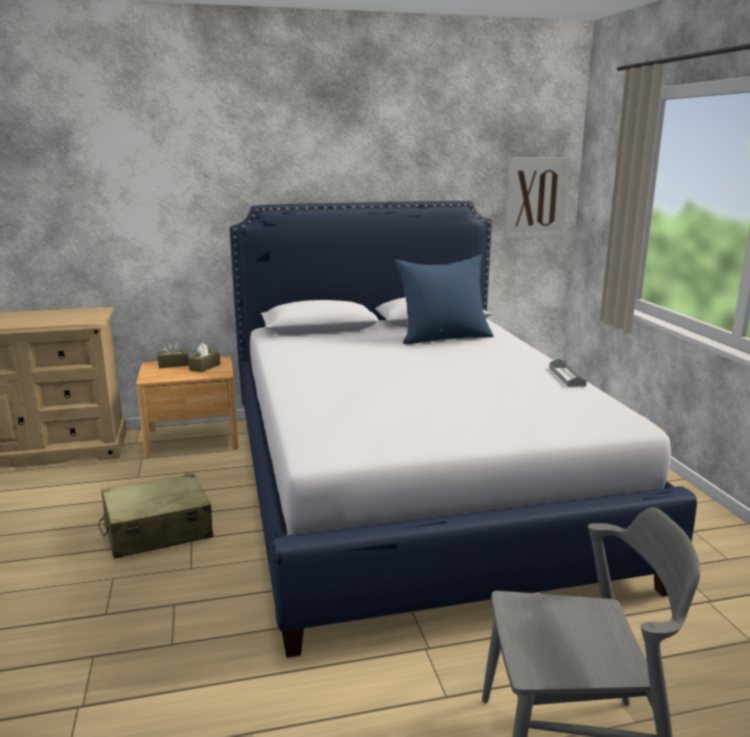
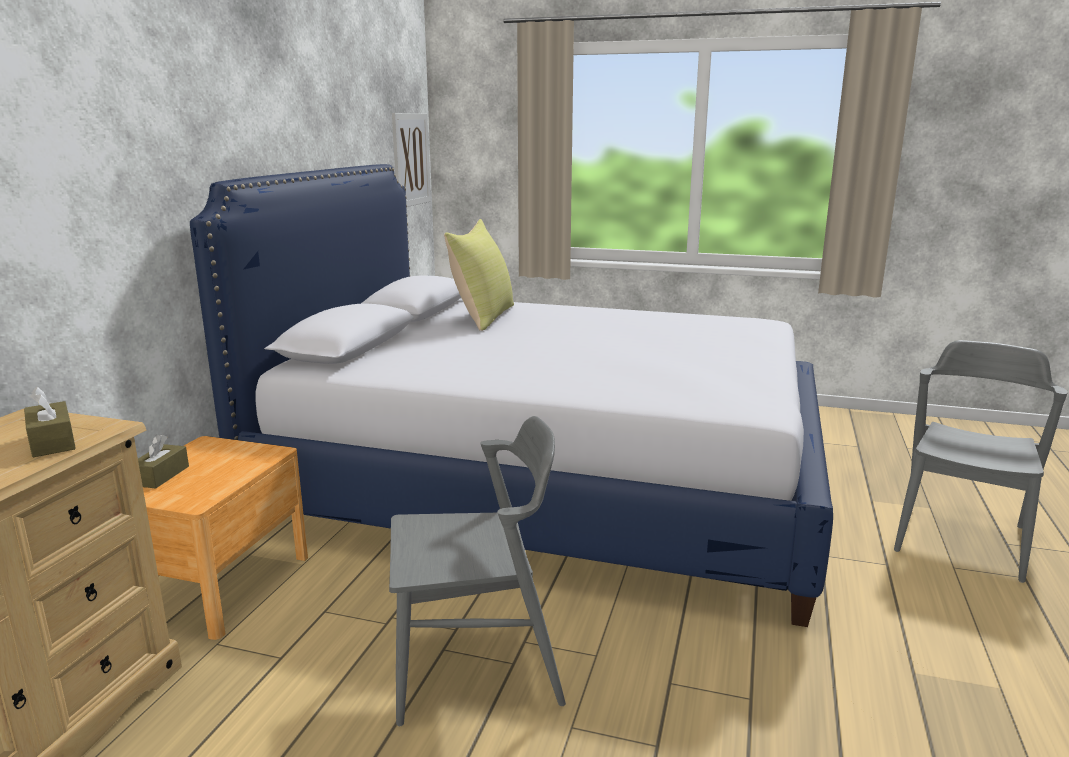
camera: 60 degrees left, 0 degrees up
beige suitcase [98,473,213,559] -> grey chair [389,416,566,727]
brown tissue box [188,343,220,373] -> brown tissue box moved to [24,387,76,457]
blue pillow [395,255,494,344] -> yellow pillow [444,219,514,331]
grey tray [549,359,587,387] -> none

